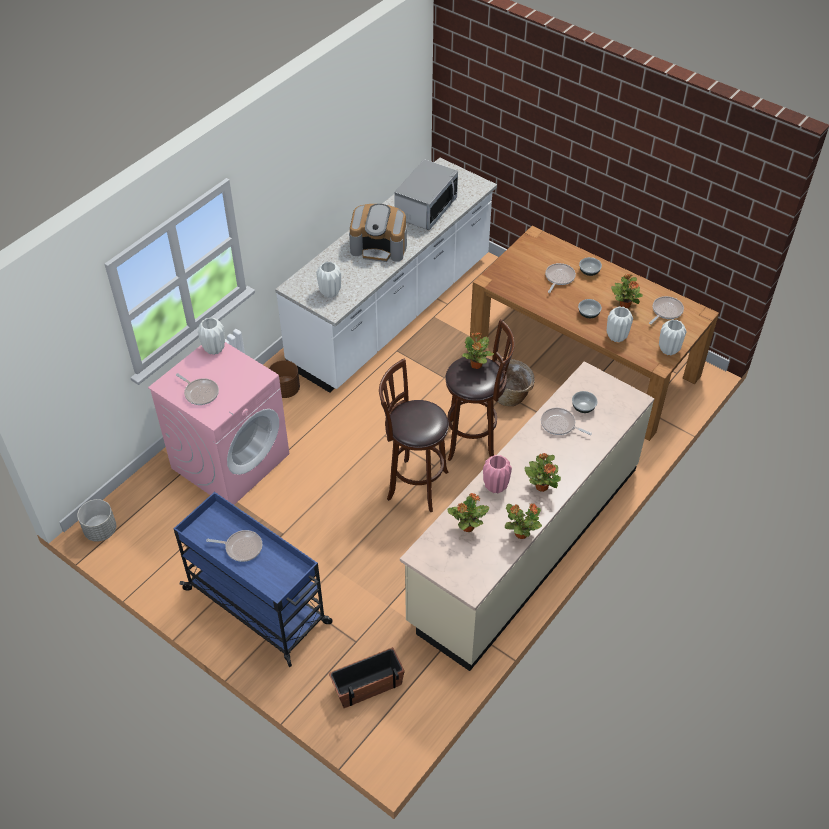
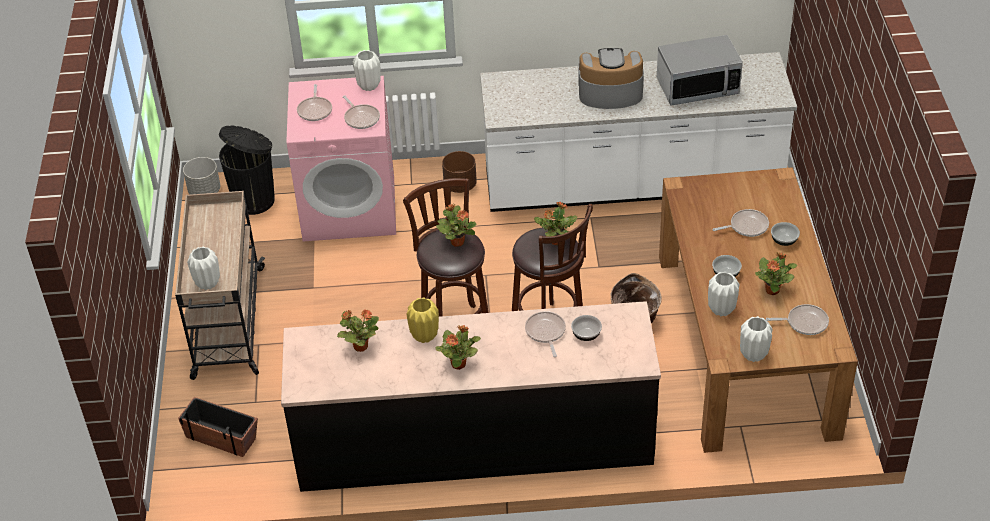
camera: 50 degrees right, 5 degrees down
blue cart [174,492,332,667] -> beige cart [175,191,265,380]
frying pan [206,530,262,562] -> frying pan moved to [343,96,380,129]
white vase [316,262,341,298] -> white vase moved to [187,247,220,290]
coffee machine [349,204,407,262] -> coffee machine turned 120 degrees clockwise [579,48,644,109]
beige counter [400,361,654,671] -> black counter [281,301,661,492]
pink vase [483,455,512,493] -> yellow vase [406,297,439,343]
potted plant [504,503,542,539] -> potted plant moved to [436,204,477,247]
none -> black trash can [219,126,275,215]

